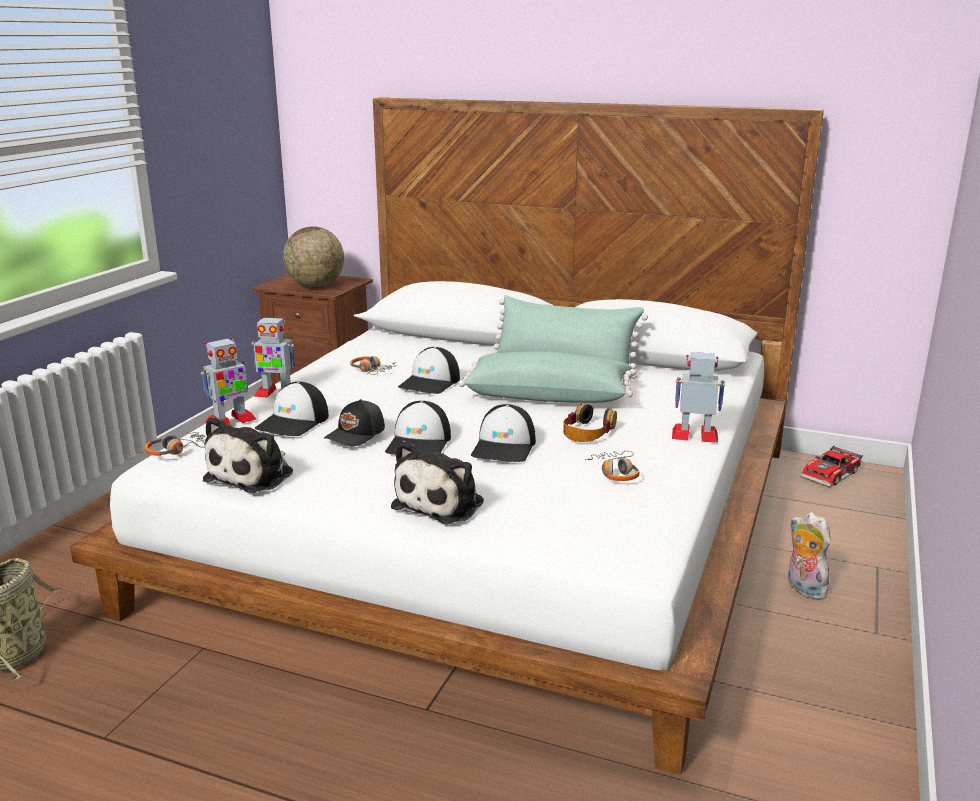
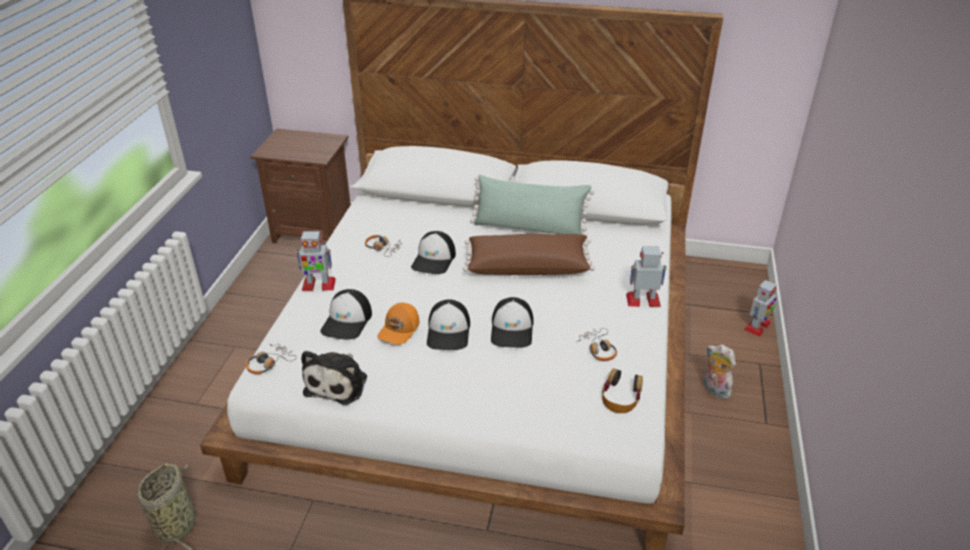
camera: 10 degrees left, 15 degrees up
toy robot [201,336,256,426] -> toy robot moved to [743,278,777,337]
globe [283,227,344,288] -> none
black cap [324,399,385,446] -> orange cap [377,303,420,345]
plush toy [391,440,484,524] -> none
green pillow [458,351,636,403] -> brown pillow [463,234,595,275]
headphones [563,403,617,442] -> headphones moved to [602,368,643,413]
toy car [800,446,863,488] -> none

